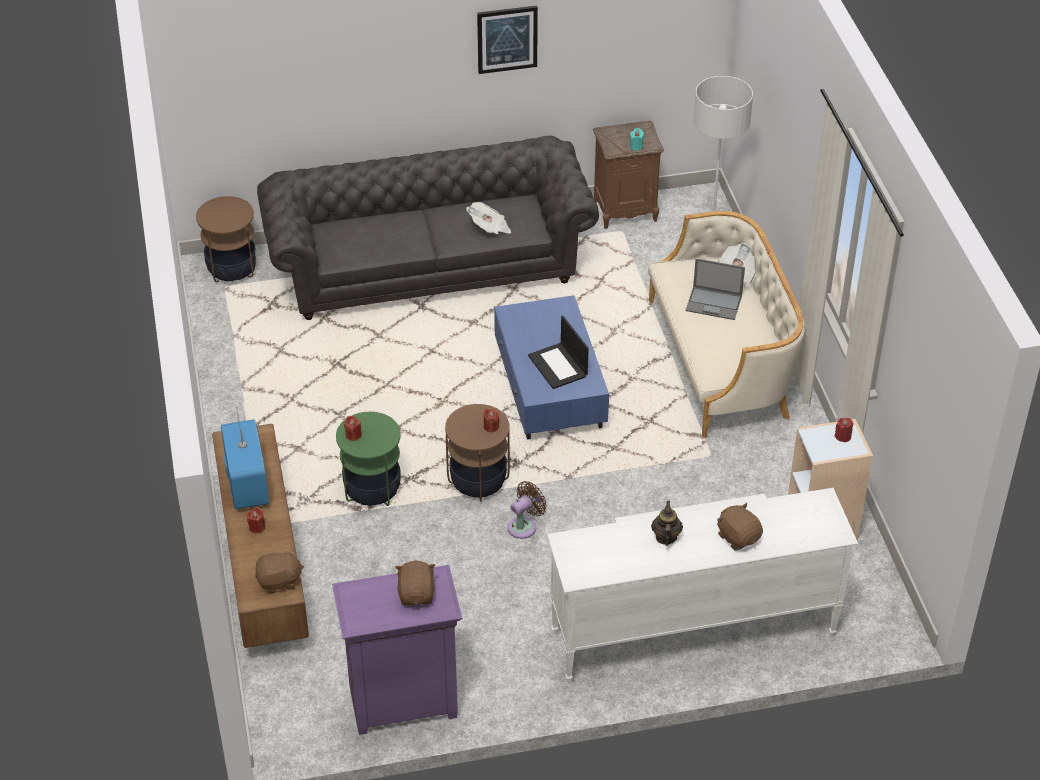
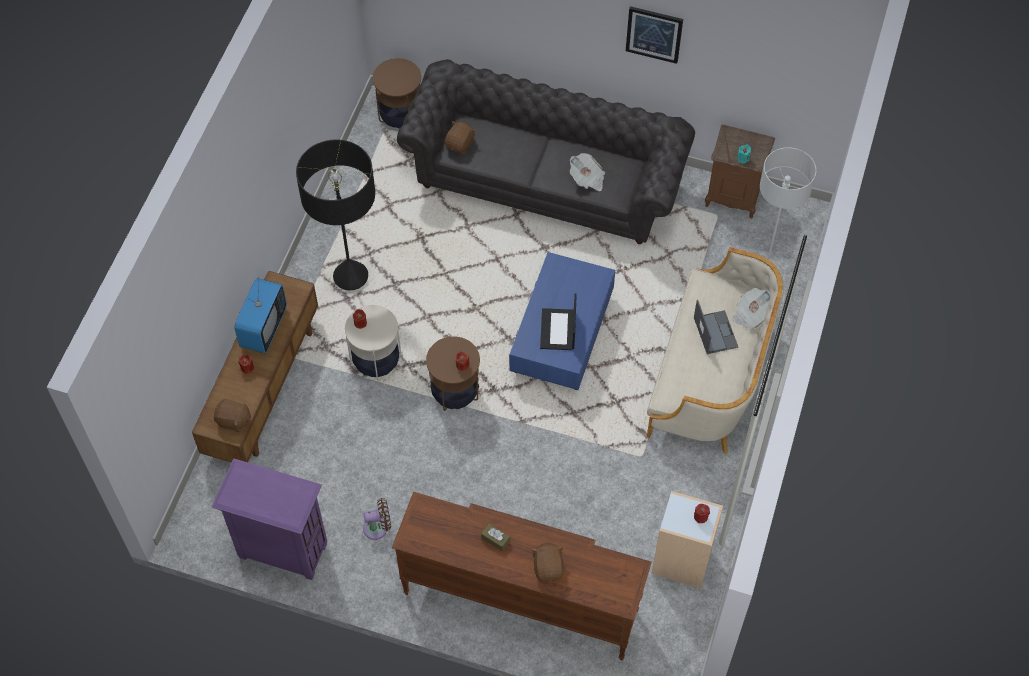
camera: 30 degrees right, 15 degrees up
green side table [336,412,401,506] -> beige side table [345,305,401,381]
brown plush toy [395,561,435,605] -> brown plush toy moved to [445,121,475,154]
brown fan [508,481,547,539] -> brown fan moved to [363,498,391,540]
white cabinet [547,488,858,683] -> brown cabinet [392,492,652,660]
teapot [651,501,683,546] -> brown tissue box [481,523,510,551]
laptop [686,258,745,320] -> laptop turned 150 degrees counterclockwise [694,300,738,354]
none -> black floor lamp [296,140,375,290]

